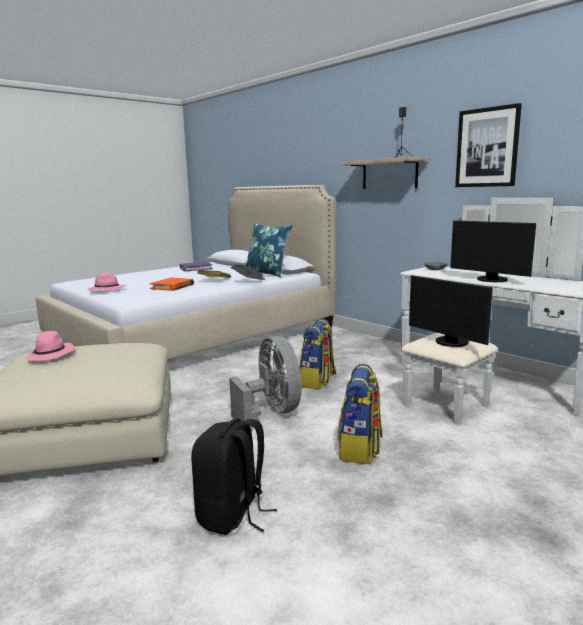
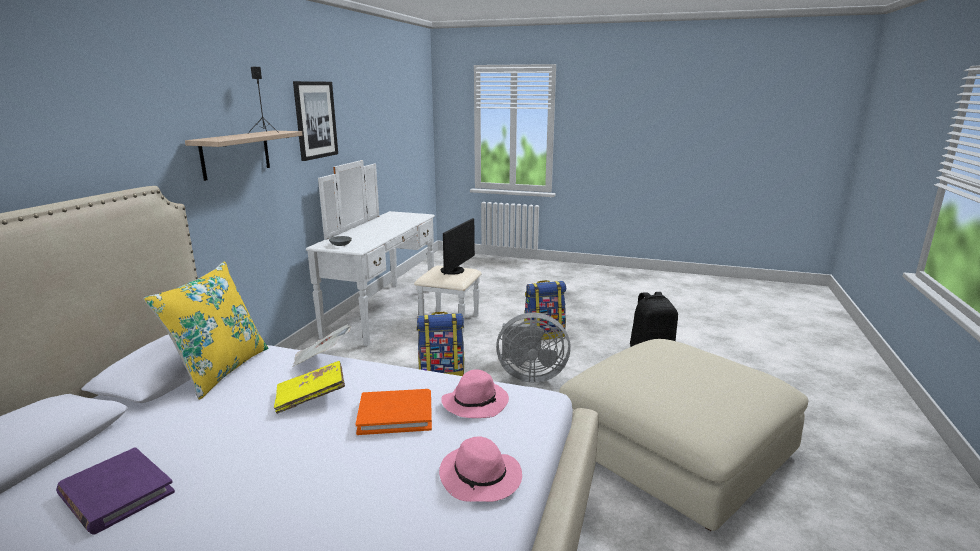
camera: 120 degrees left, 5 degrees up
pink hat [25,331,75,361] -> pink hat moved to [441,370,509,418]
grey fan [229,336,302,432] -> grey fan turned 120 degrees counterclockwise [496,313,571,383]
blue pillow [246,224,293,277] -> yellow pillow [143,261,268,400]
monitor [450,220,536,282] -> none

